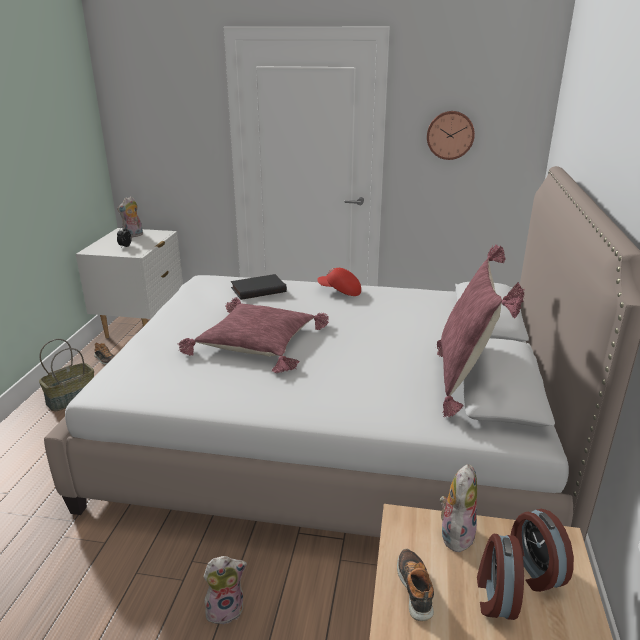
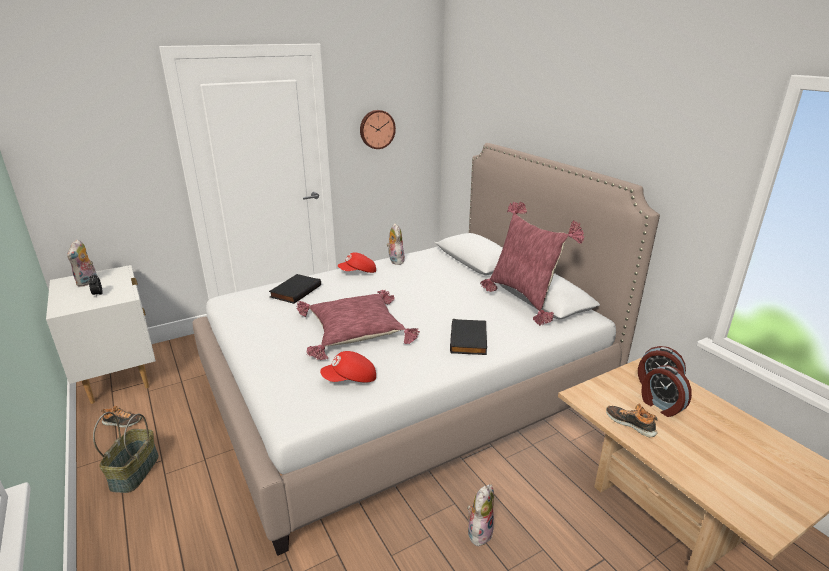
camera: 40 degrees left, 0 degrees up
plush toy [440,464,477,552] -> plush toy moved to [387,223,405,265]
none -> red cap [320,351,376,383]
none -> black book [450,319,487,355]

